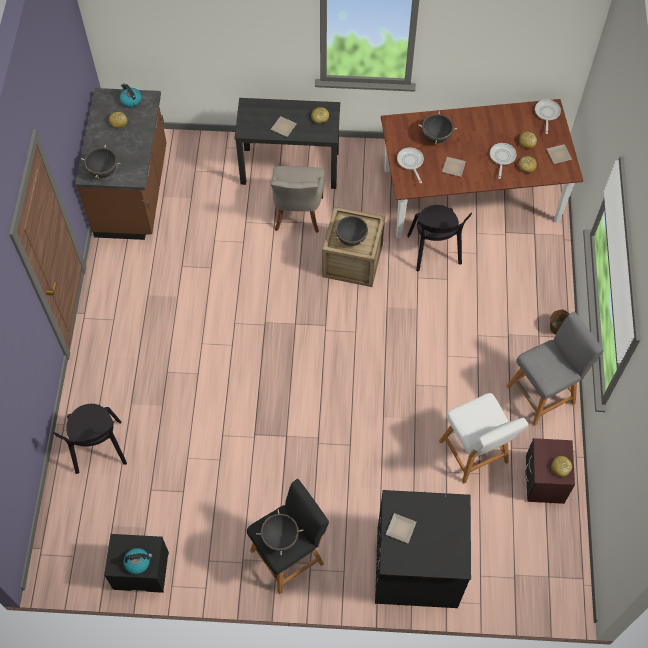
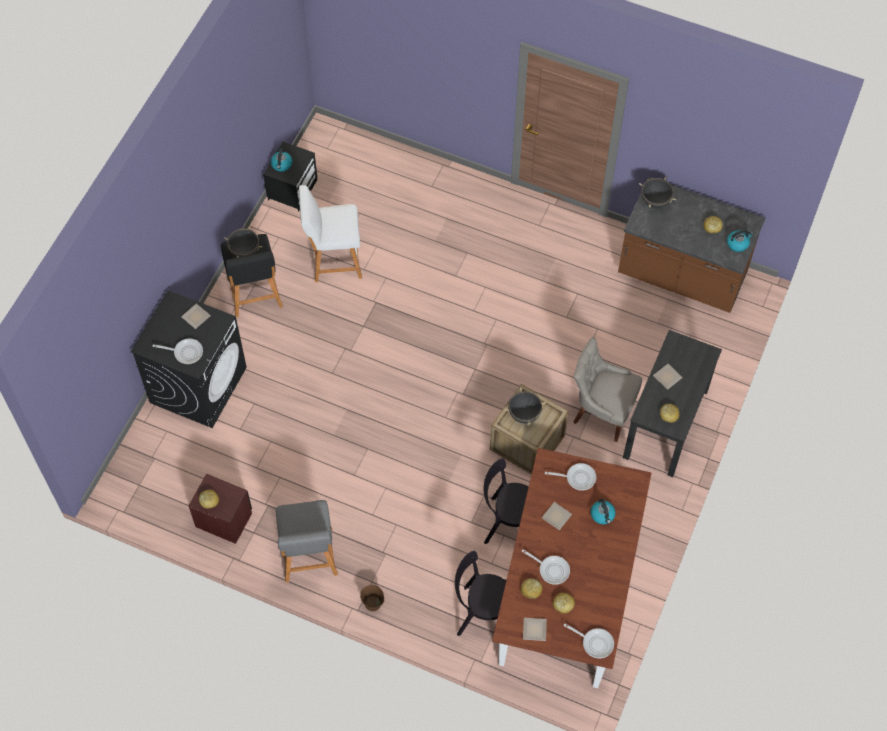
camera: 110 degrees right, 0 degrees up
black chair [53,404,127,474] -> black chair moved to [455,551,507,636]
black cooking pot [418,111,457,144] -> kettle [590,499,616,524]
white stool [439,393,528,484] -> white stool moved to [299,185,362,282]
none -> frying pan [153,339,203,364]

